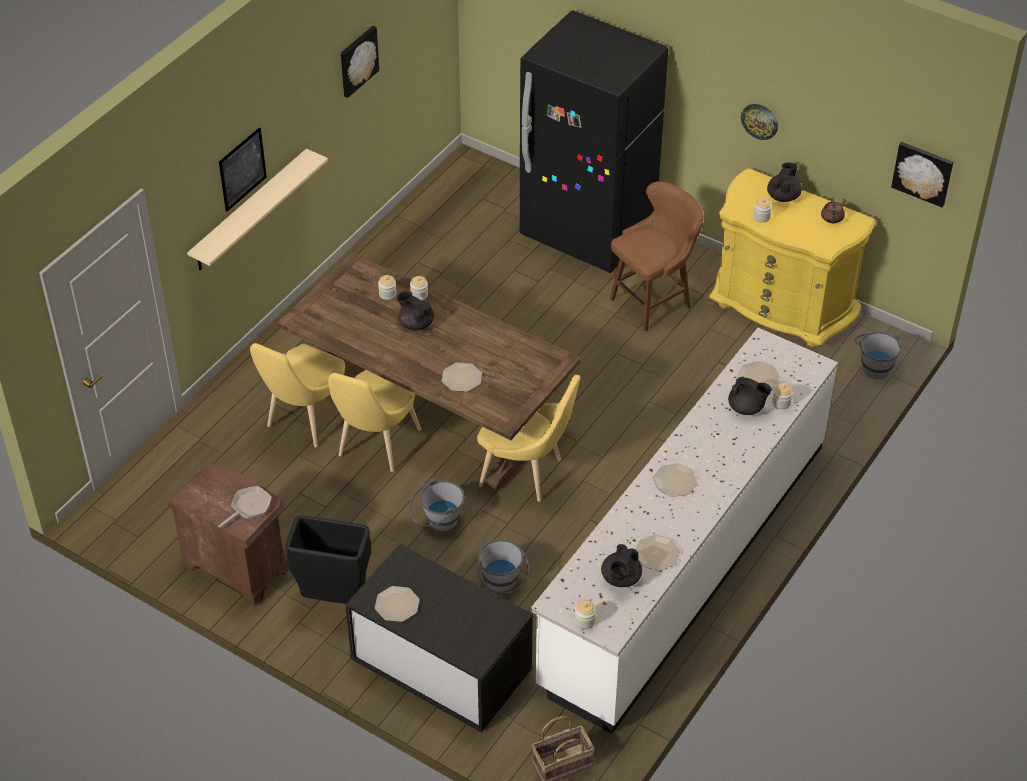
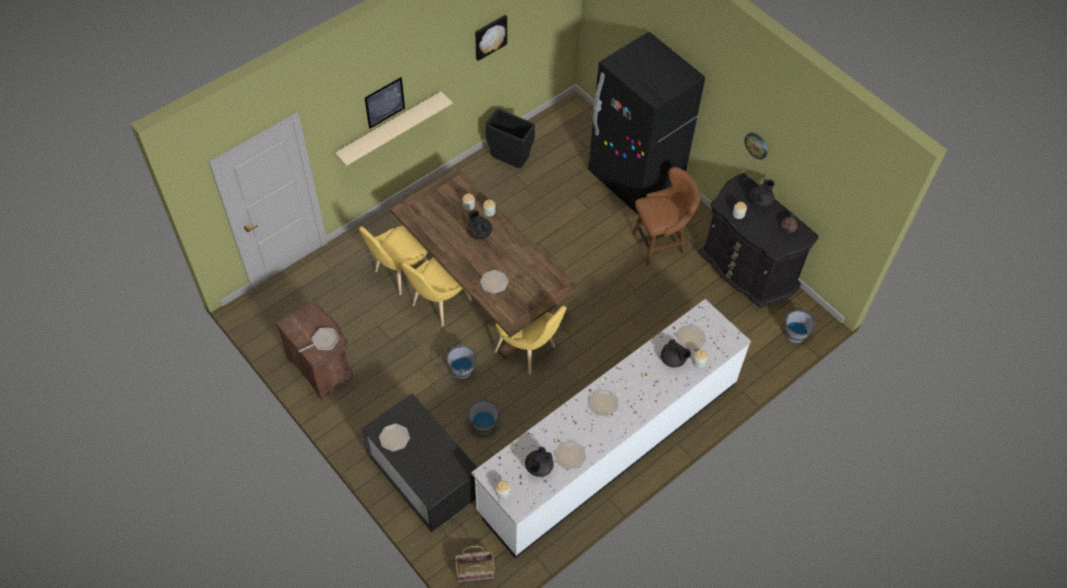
camera: 15 degrees right, 10 degrees up
black trash can [285,515,371,604] -> black trash can moved to [485,109,535,168]
yellow dresser [709,168,875,347] -> black dresser [698,173,819,308]
picture [891,142,953,207] -> none

